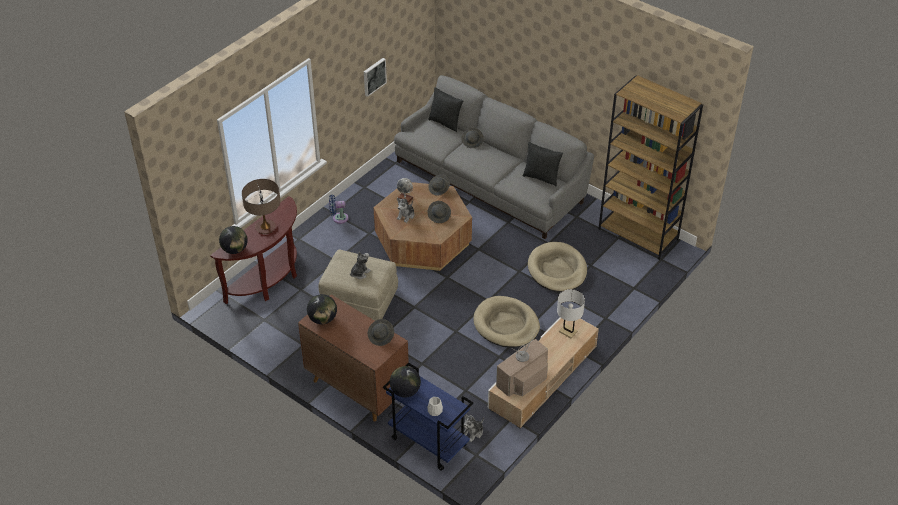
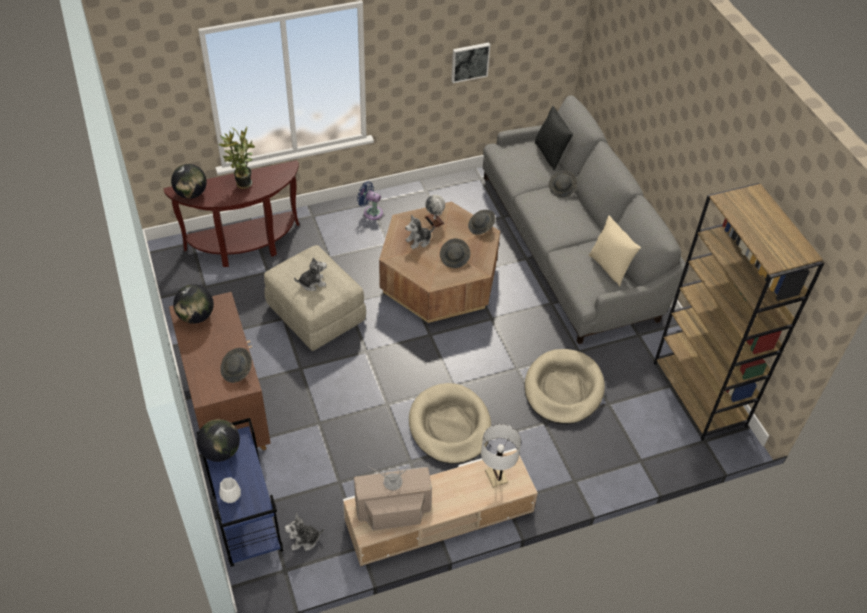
camera: 30 degrees right, 5 degrees up
table lamp [242,179,280,234] -> potted plant [219,127,255,189]
black pillow [523,142,563,187] -> beige pillow [589,216,641,287]

